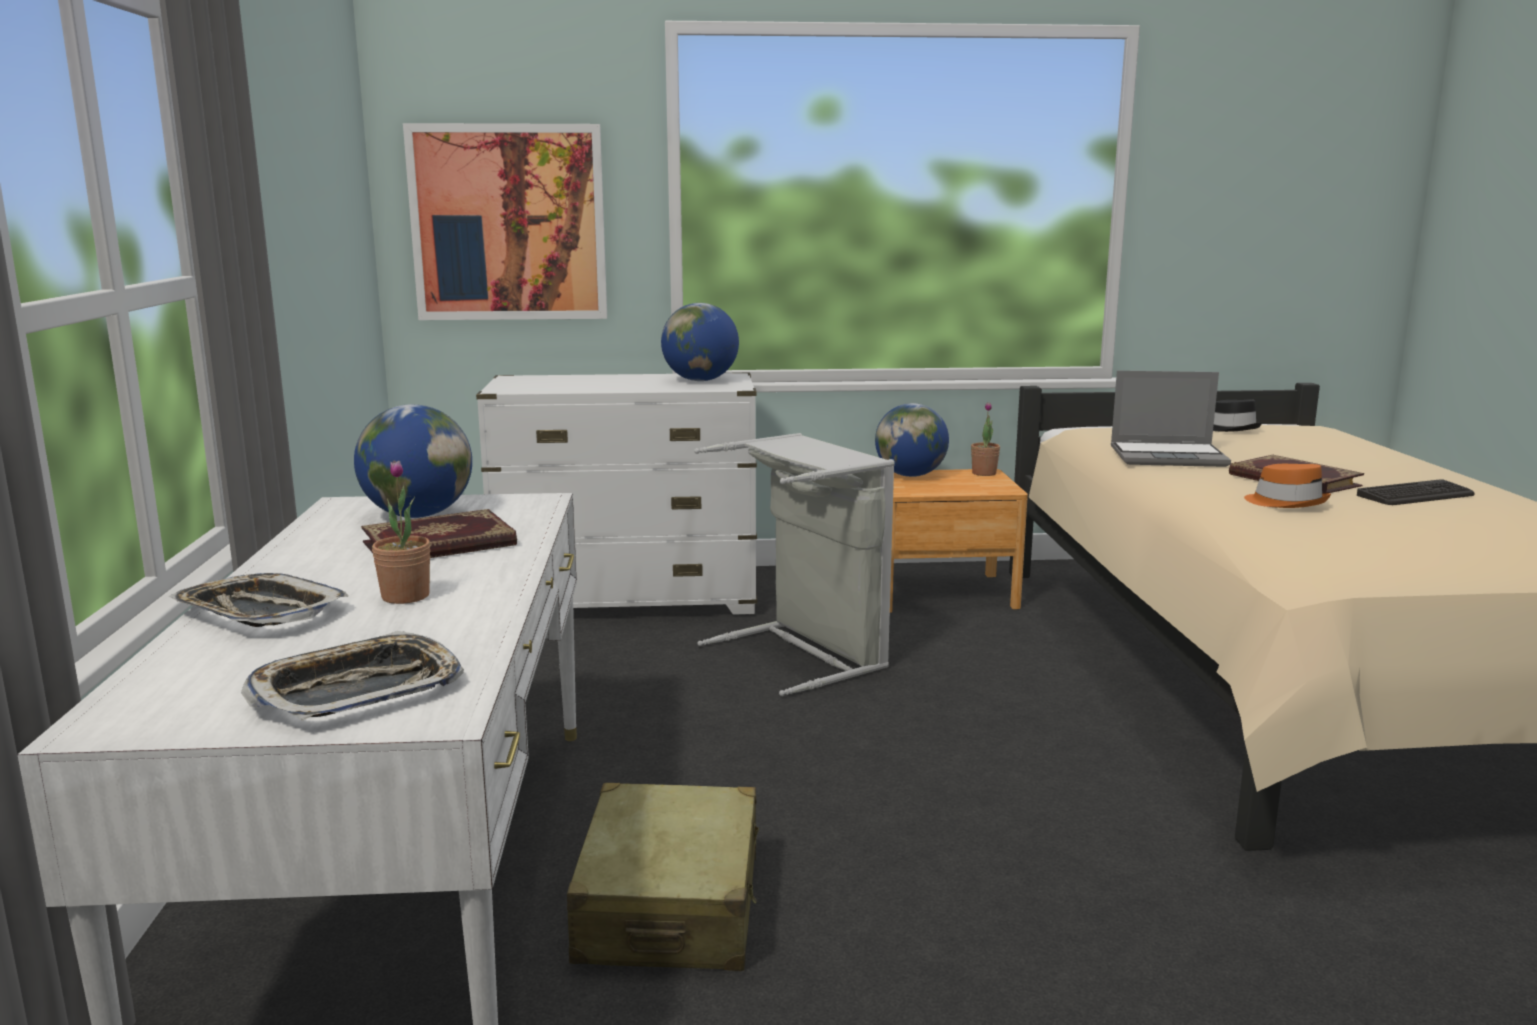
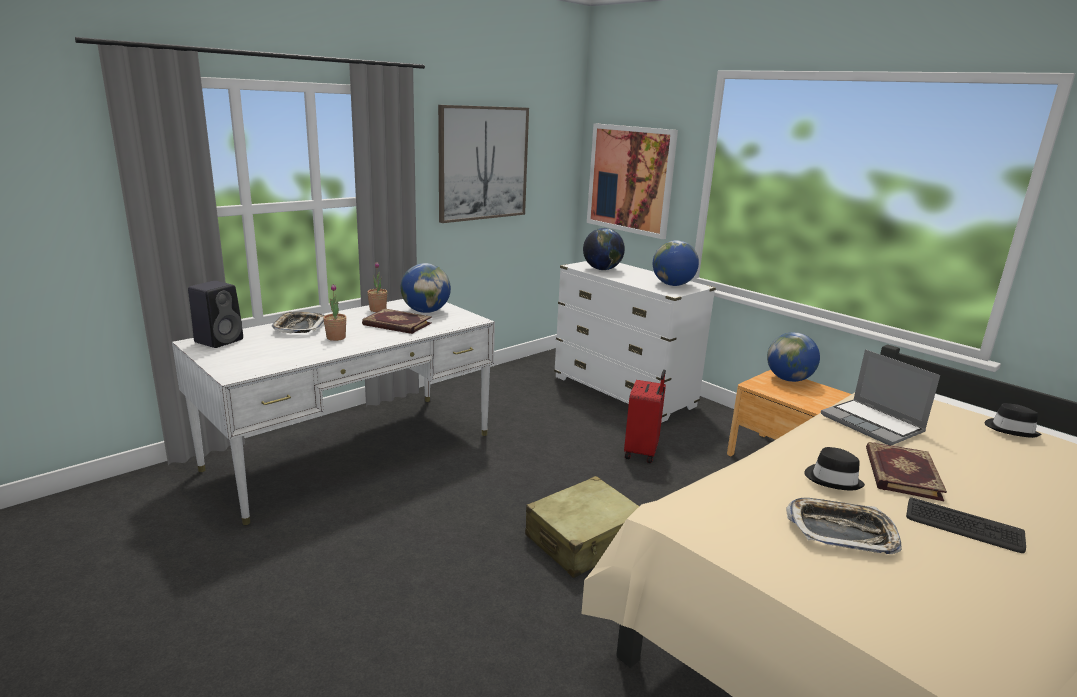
camera: 50 degrees right, 5 degrees up
tray [241,631,464,721] -> tray moved to [786,498,902,554]
beige suitcase [567,783,759,971] -> beige suitcase moved to [525,476,639,578]
grey laundry basket [694,433,895,696] -> red suitcase [624,370,666,463]
potted plant [971,402,1000,476] -> potted plant moved to [367,262,387,312]
orange hat [1244,464,1331,508] -> black hat [805,447,865,490]
none -> black speaker [188,281,243,348]
none -> picture [438,105,529,223]
none -> globe [583,228,625,270]

